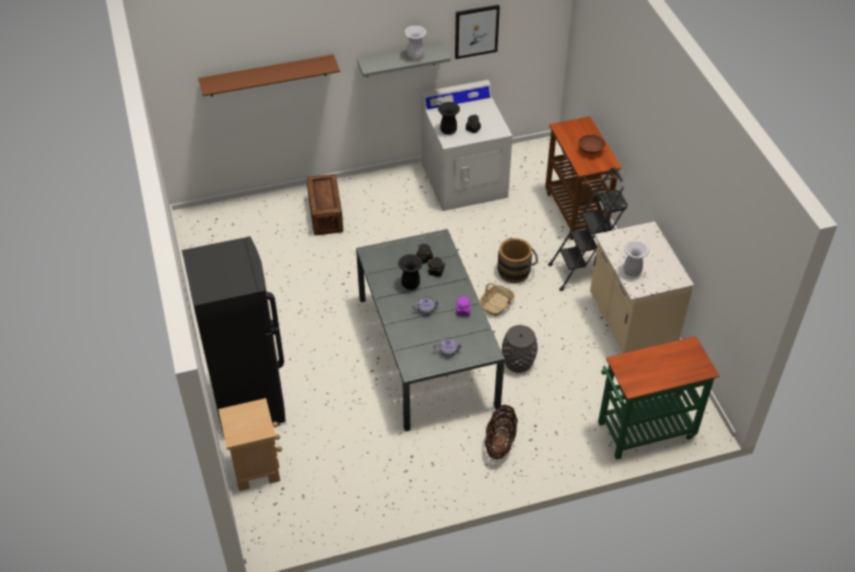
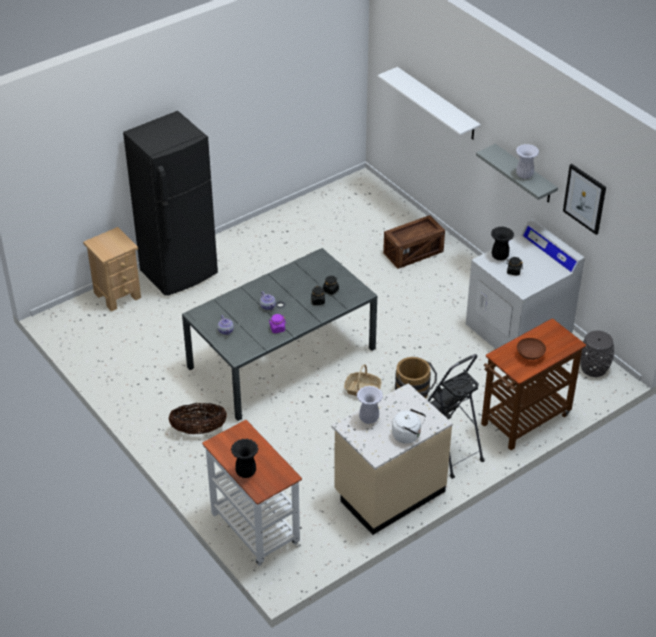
camera: 70 degrees right, 5 degrees down
brown shelf [198,54,340,96] -> white shelf [378,67,481,140]
black vase [398,254,423,290] -> black vase moved to [231,438,258,478]
grey stool [502,325,538,373] -> grey stool moved to [580,331,614,377]
green cart [598,336,719,460] -> white cart [202,420,302,566]
none -> white kettle [392,409,426,443]

